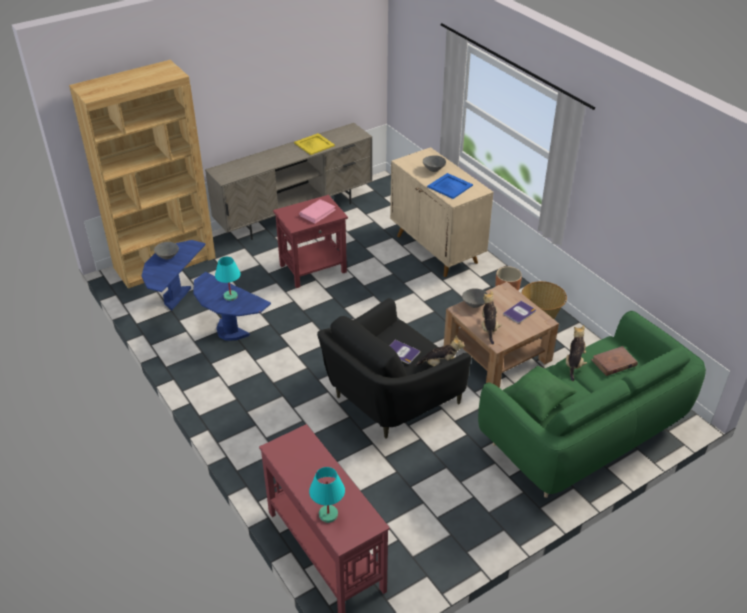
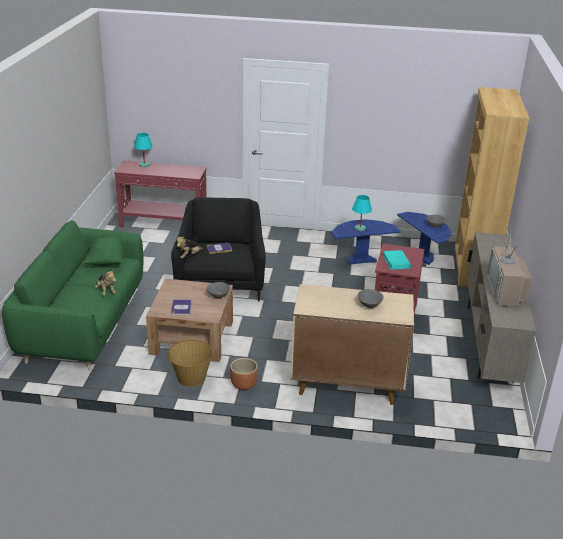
camera: 130 degrees right, 10 degrees down
yellow tray [294,133,335,155] -> television [487,225,532,307]
pink book [299,199,336,224] -> turquoise book [383,250,411,270]
blue tray [427,173,473,199] -> none
plush toy [482,290,501,344] -> none
brown book [591,346,638,376] -> none

